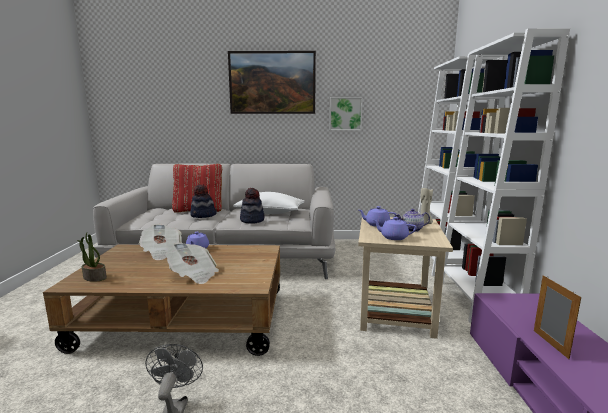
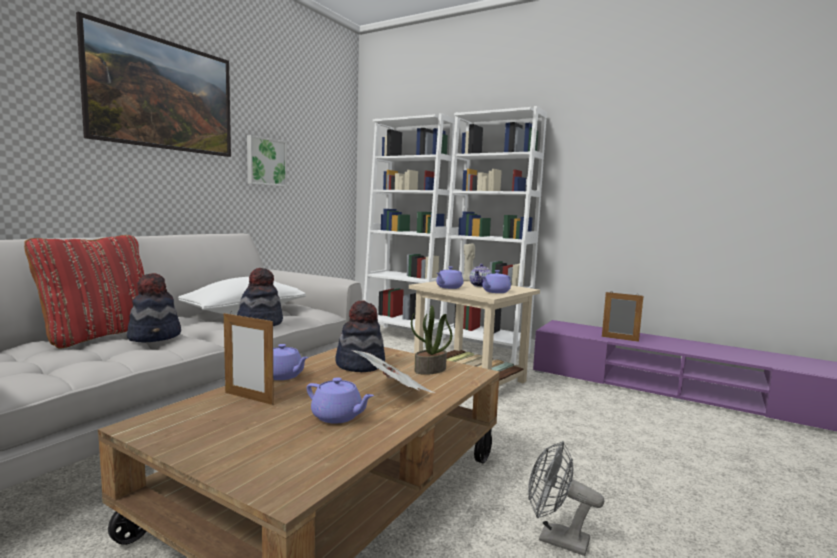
camera: 60 degrees left, 5 degrees down
potted plant [77,233,107,282] -> potted plant moved to [411,305,452,375]
newspaper [139,224,182,260] -> picture frame [224,311,274,405]
none -> purple teapot [307,377,374,424]
none -> hat [335,301,385,372]

